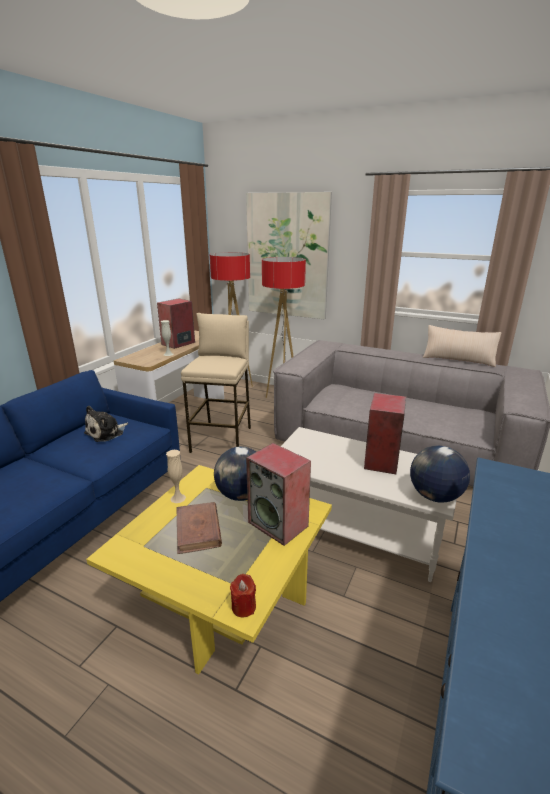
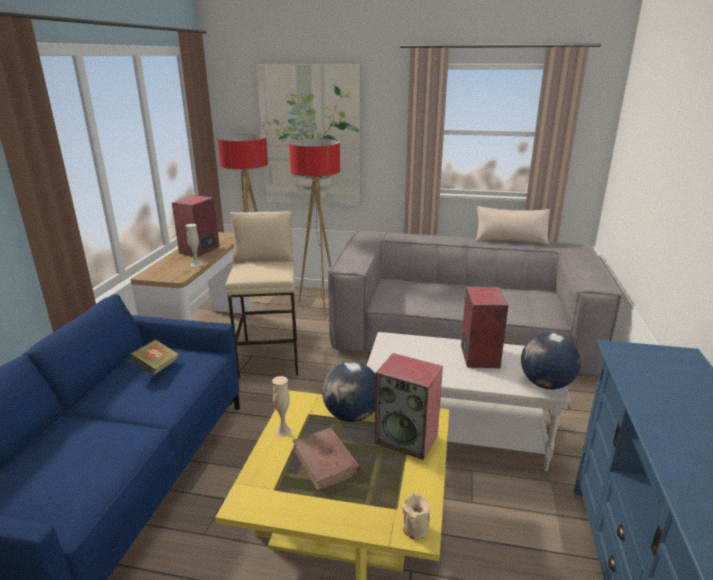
camera: 15 degrees left, 0 degrees up
plush toy [84,406,128,442] -> book [127,340,179,376]
red candle [230,574,256,617] -> beige candle [402,494,430,539]

